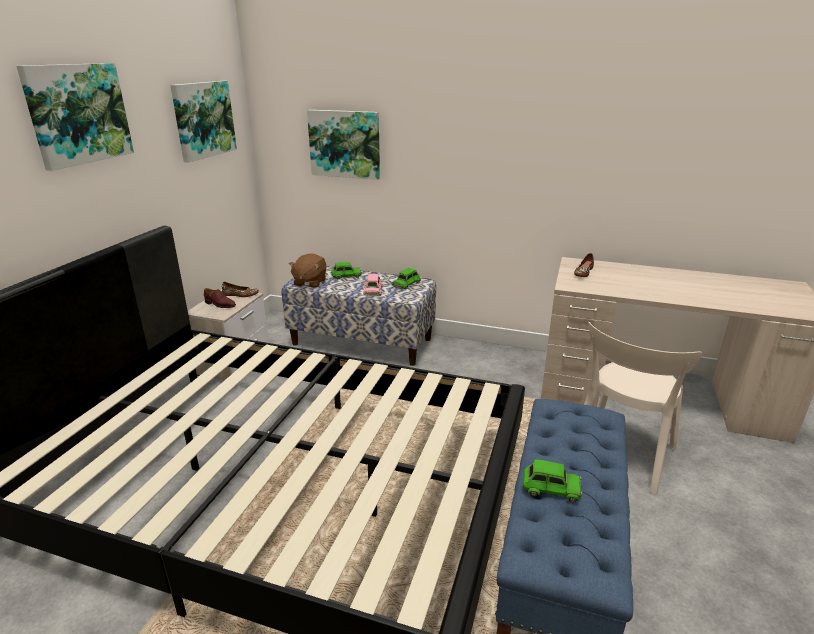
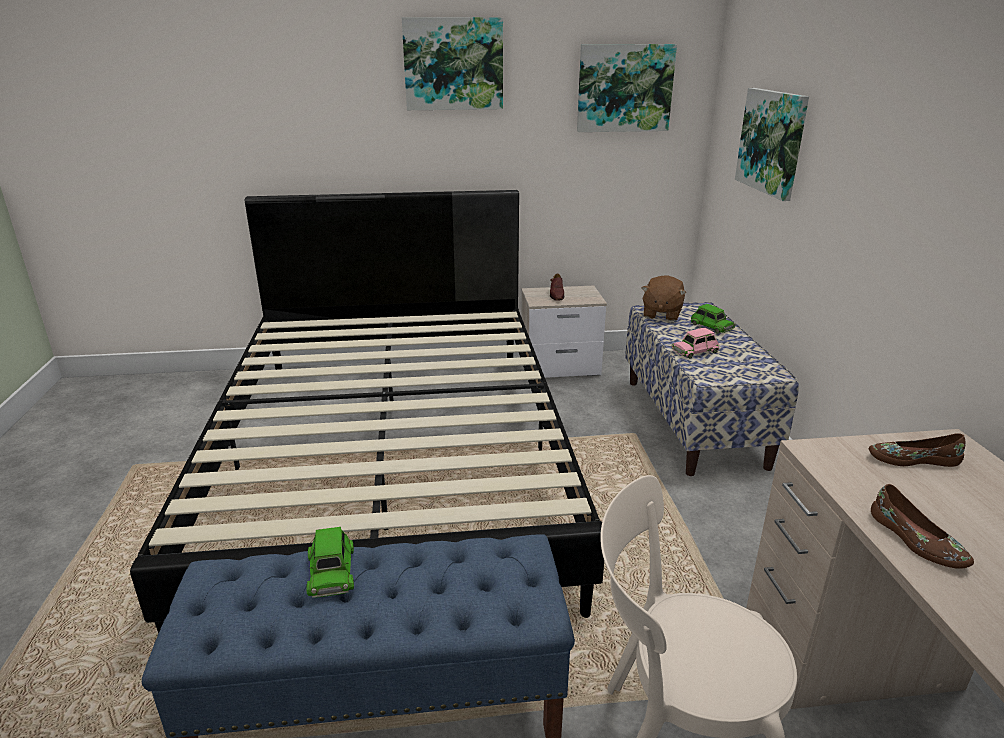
camera: 65 degrees right, 0 degrees up
brown shoe [222,282,259,297] -> brown shoe moved to [871,484,974,569]
brown plush toy [289,253,327,288] -> brown plush toy turned 60 degrees counterclockwise [642,275,686,321]
green toy car [391,268,421,290] -> none

